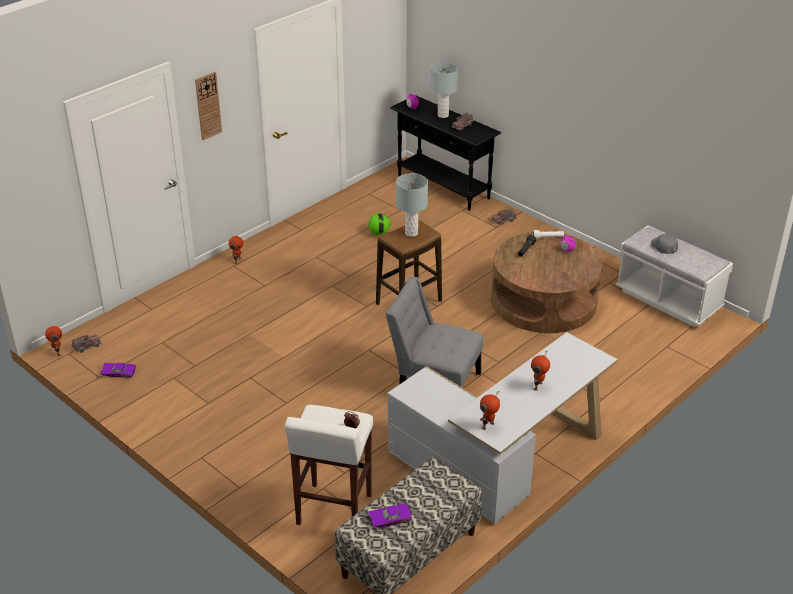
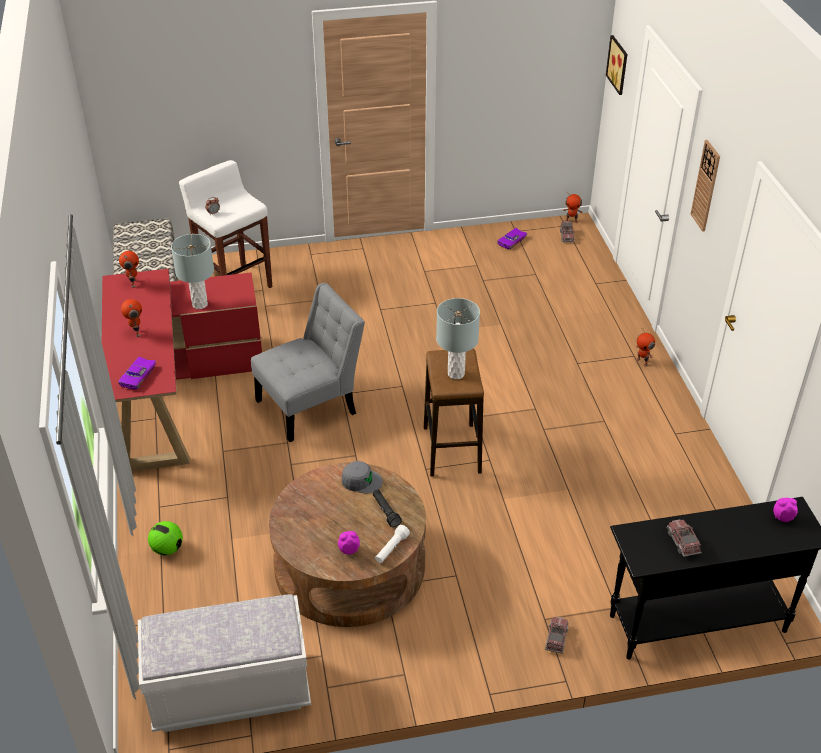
camera: 125 degrees right, 5 degrees up
football [368,213,390,236] -> football moved to [148,521,183,556]
purple toy car [368,503,412,527] -> purple toy car moved to [118,357,156,390]
white desk [387,332,618,524] -> red desk [102,269,262,472]
grey table lamp [430,62,458,118] -> grey table lamp moved to [171,234,214,309]
grey cap [651,234,678,254] -> grey cap moved to [342,461,383,493]
none -> picture [606,35,627,95]

